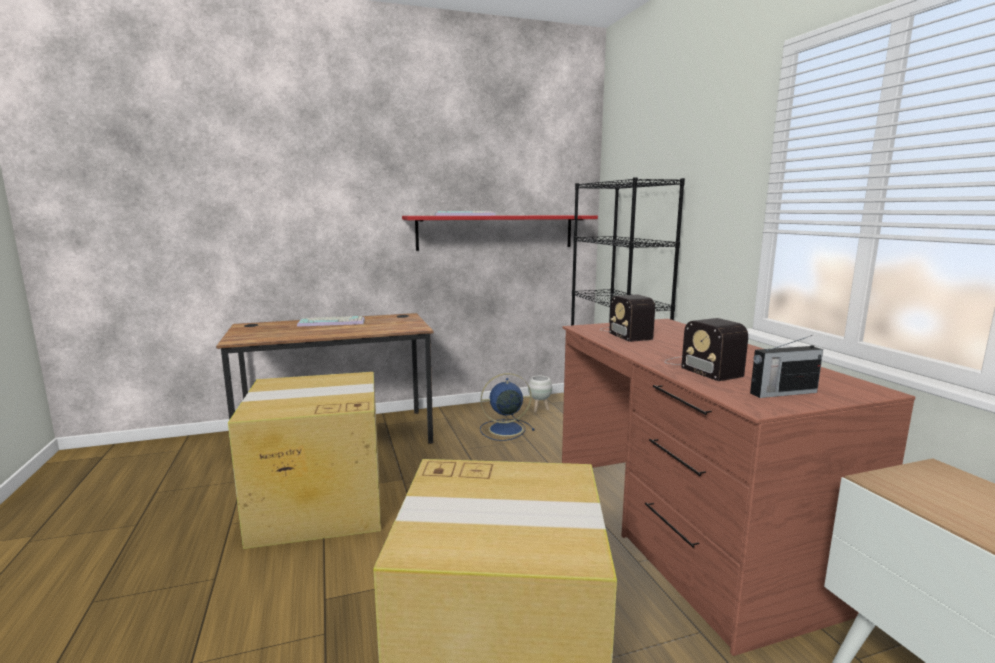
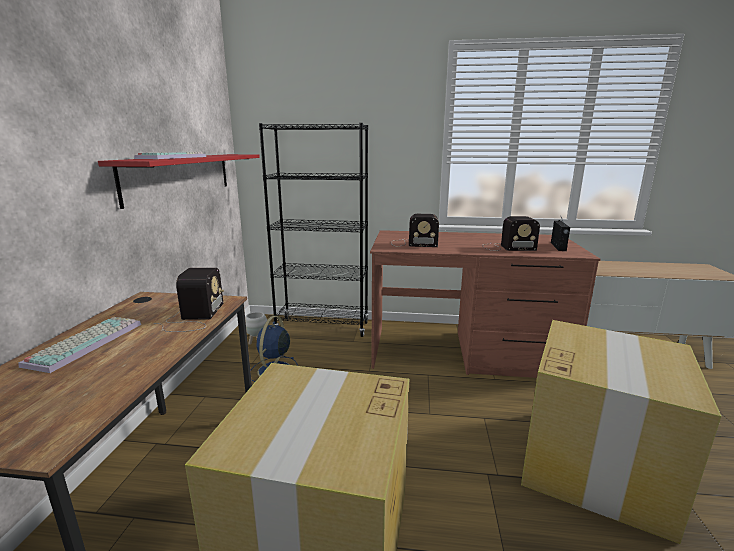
camera: 65 degrees left, 5 degrees up
none -> radio [154,268,224,332]

